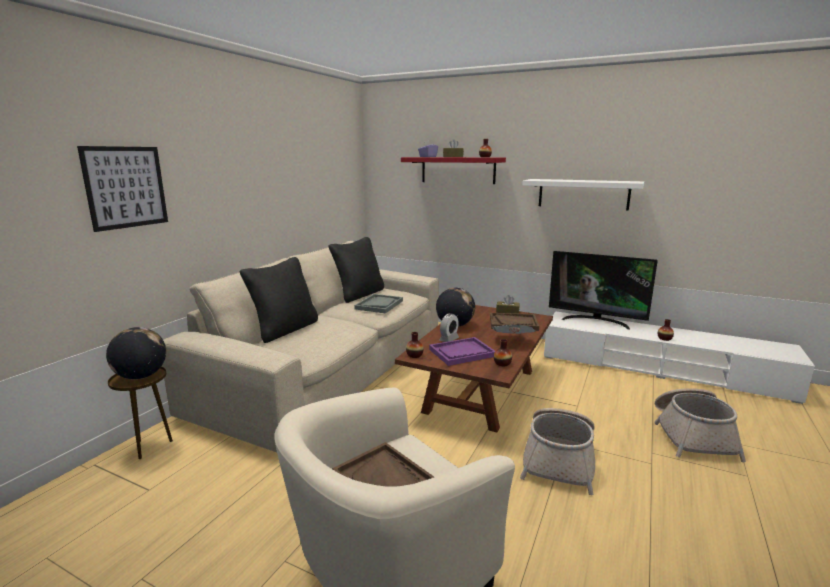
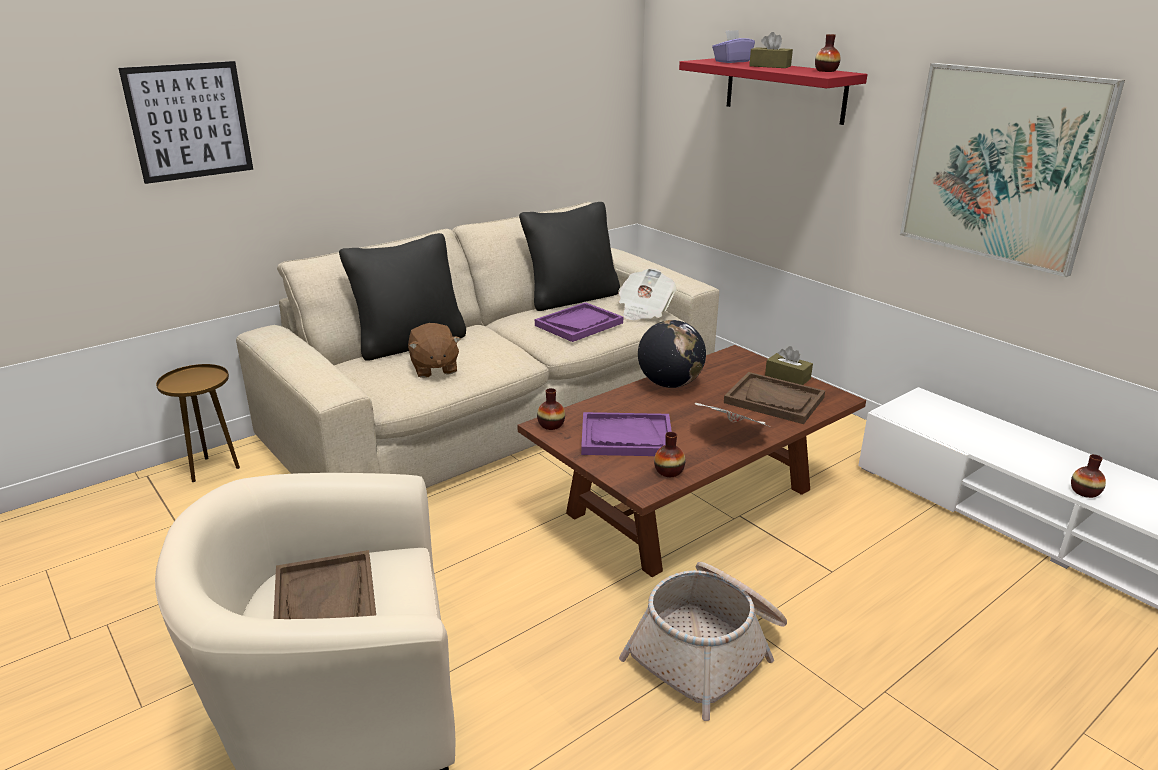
camera: 25 degrees right, 10 degrees up
globe [106,327,166,379] -> none
grey tray [354,294,403,314] -> purple tray [535,302,623,342]
alarm clock [439,313,459,342] -> none
white shelf [522,179,644,210] -> picture [900,63,1125,277]
television [549,251,658,329] -> none
basket [654,388,746,462] -> none
none -> brown plush toy [408,323,461,378]
none -> newspaper [618,268,677,320]

